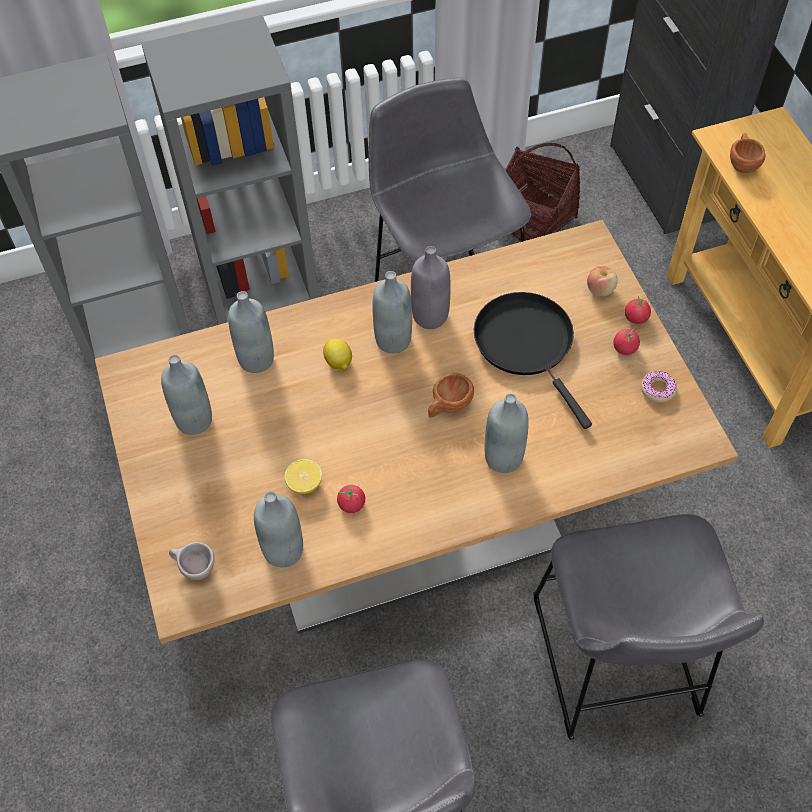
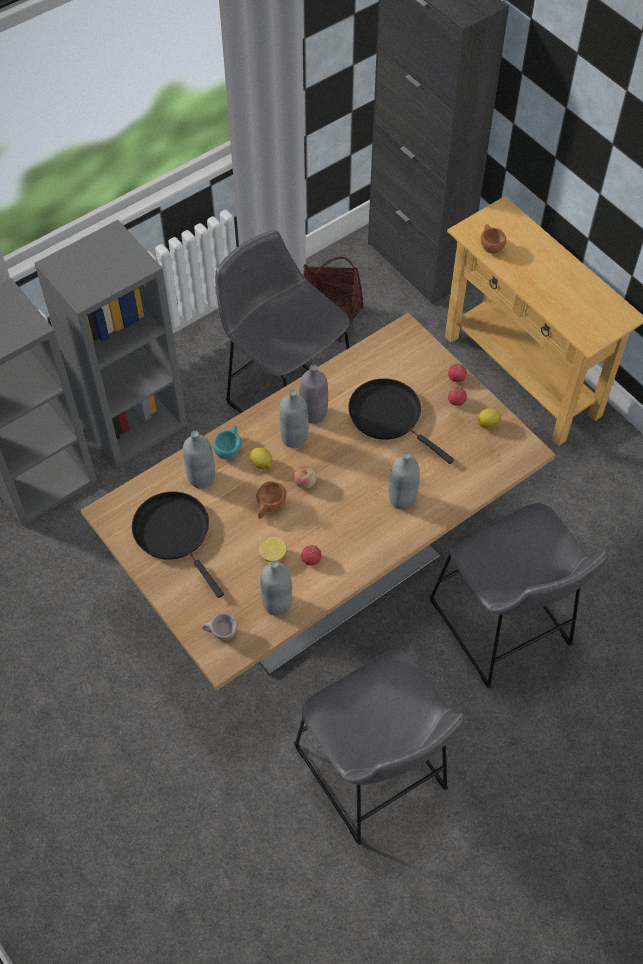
camera: 20 degrees left, 0 degrees up
grey bottle [161,355,212,435] -> black frying pan [132,492,224,598]
brown cup [428,373,474,418] -> brown cup moved to [256,482,286,519]
apple [587,266,618,296] -> apple moved to [293,465,317,489]
donut [641,371,677,403] -> lemon [478,408,501,429]
none -> turquoise cup [213,425,242,459]

